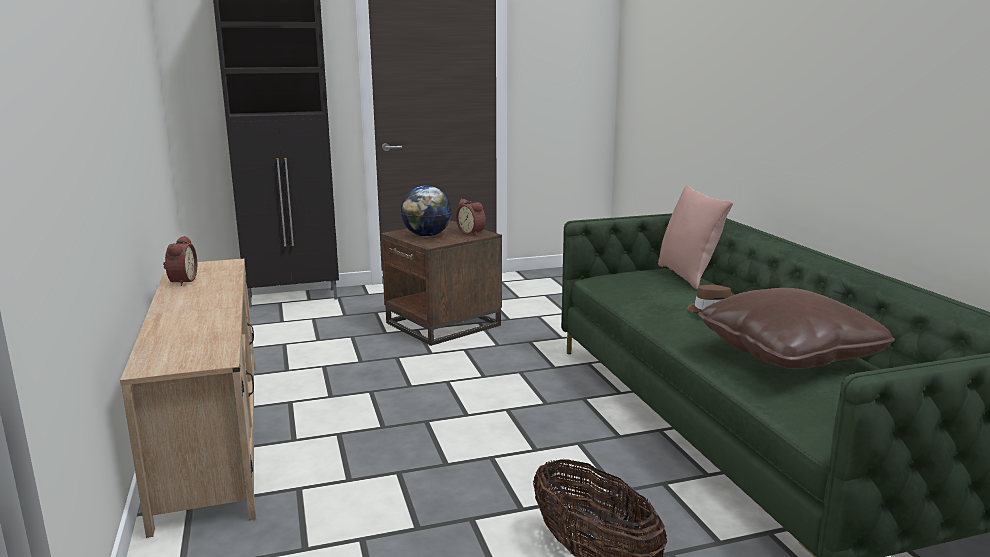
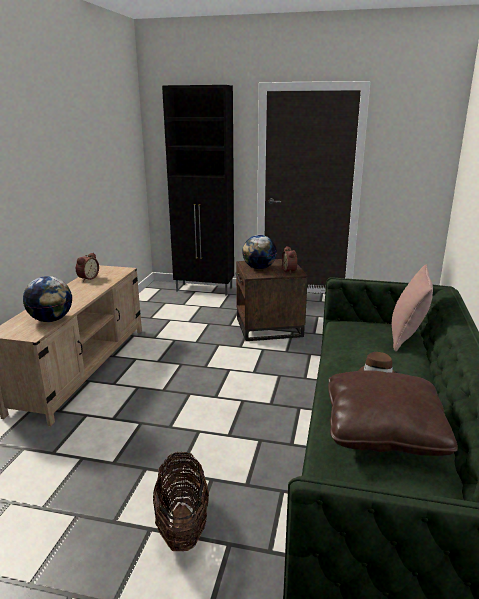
camera: 30 degrees right, 5 degrees up
none -> globe [23,276,72,322]

